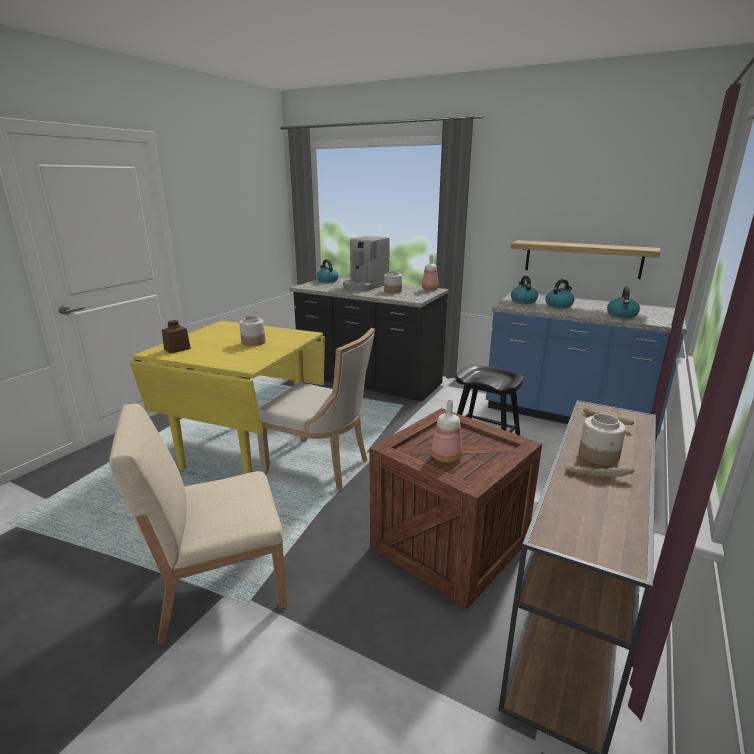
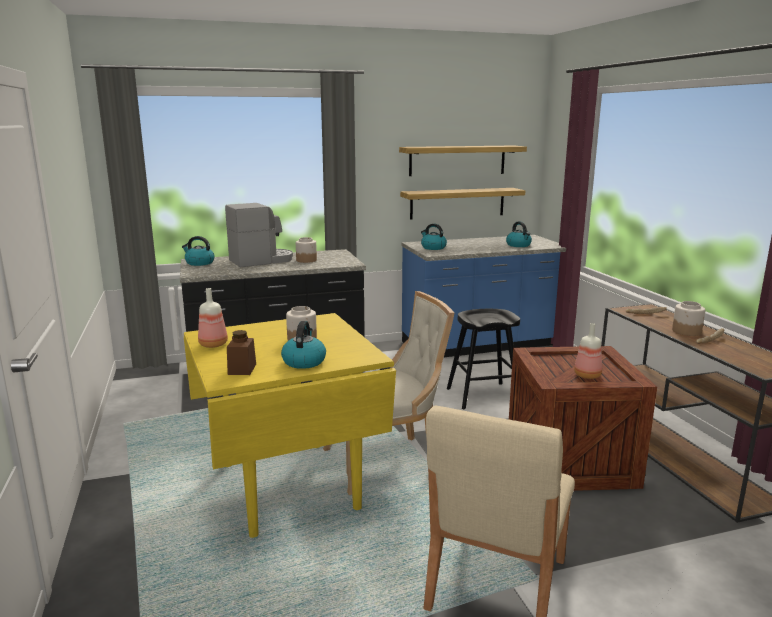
camera: 45 degrees left, 5 degrees down
coffee machine [343,236,390,291] -> coffee machine turned 105 degrees counterclockwise [225,203,293,267]
bottle [422,255,439,291] -> bottle moved to [198,288,228,348]
kettle [545,279,574,308] -> kettle moved to [281,321,326,369]
none -> shelf [399,145,527,176]

